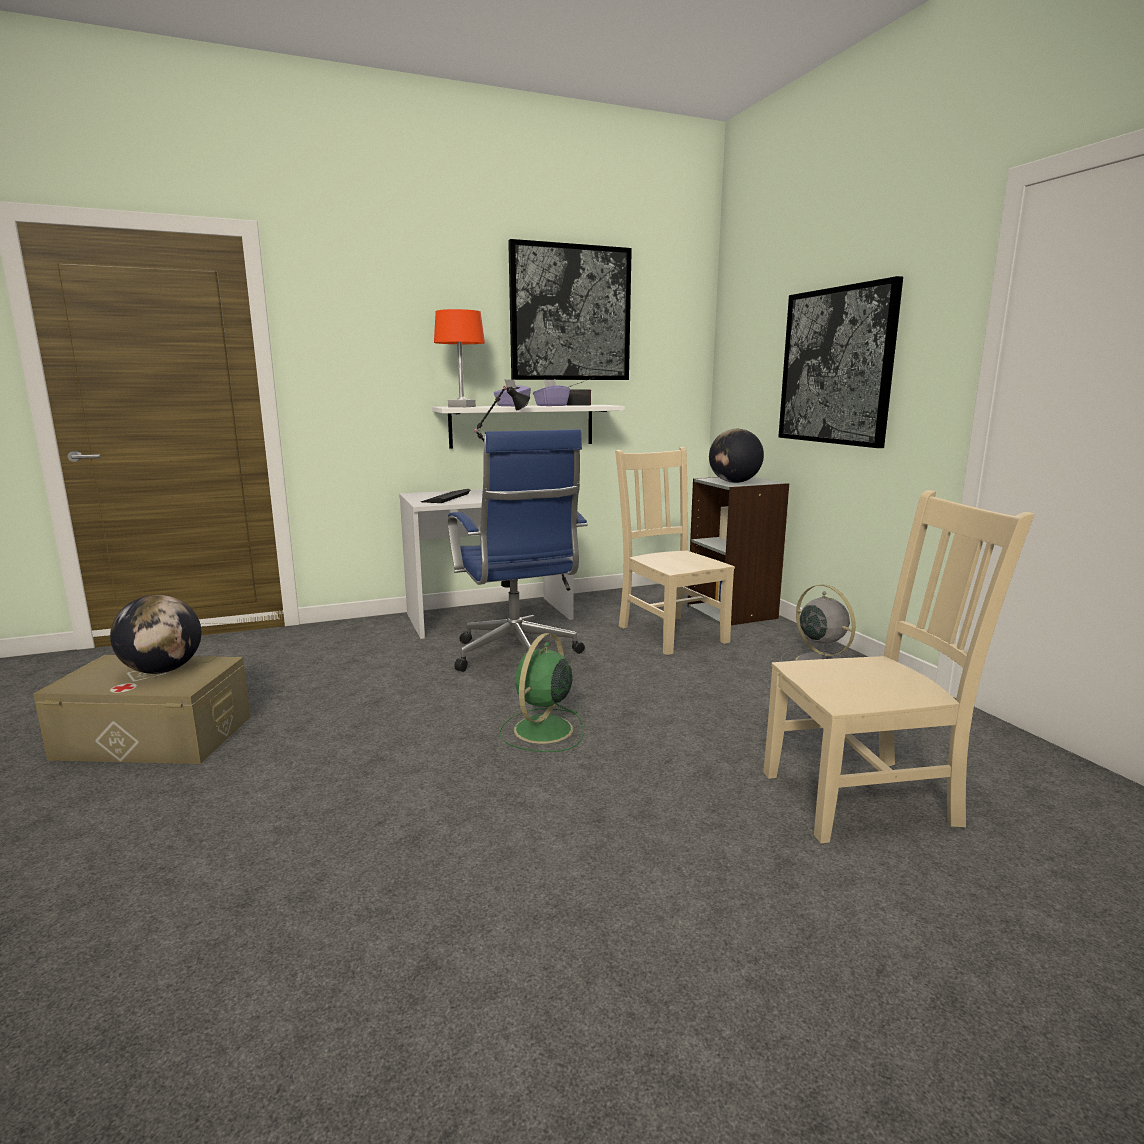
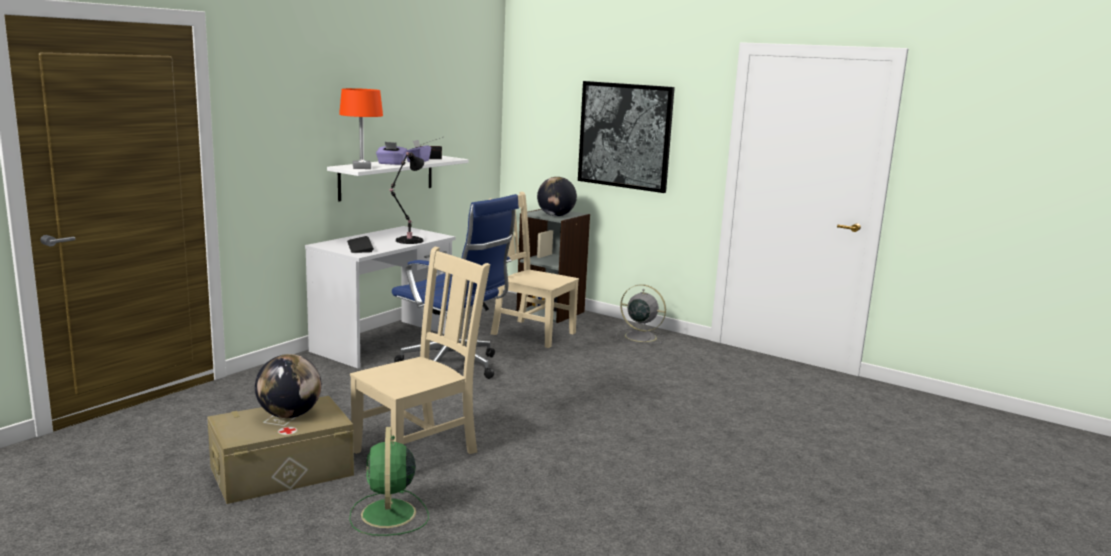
camera: 35 degrees left, 0 degrees up
green fan [499,633,584,752] -> green fan moved to [349,427,429,536]
picture [508,239,632,380] -> none
beige chair [763,490,1034,843] -> beige chair moved to [350,247,490,454]

